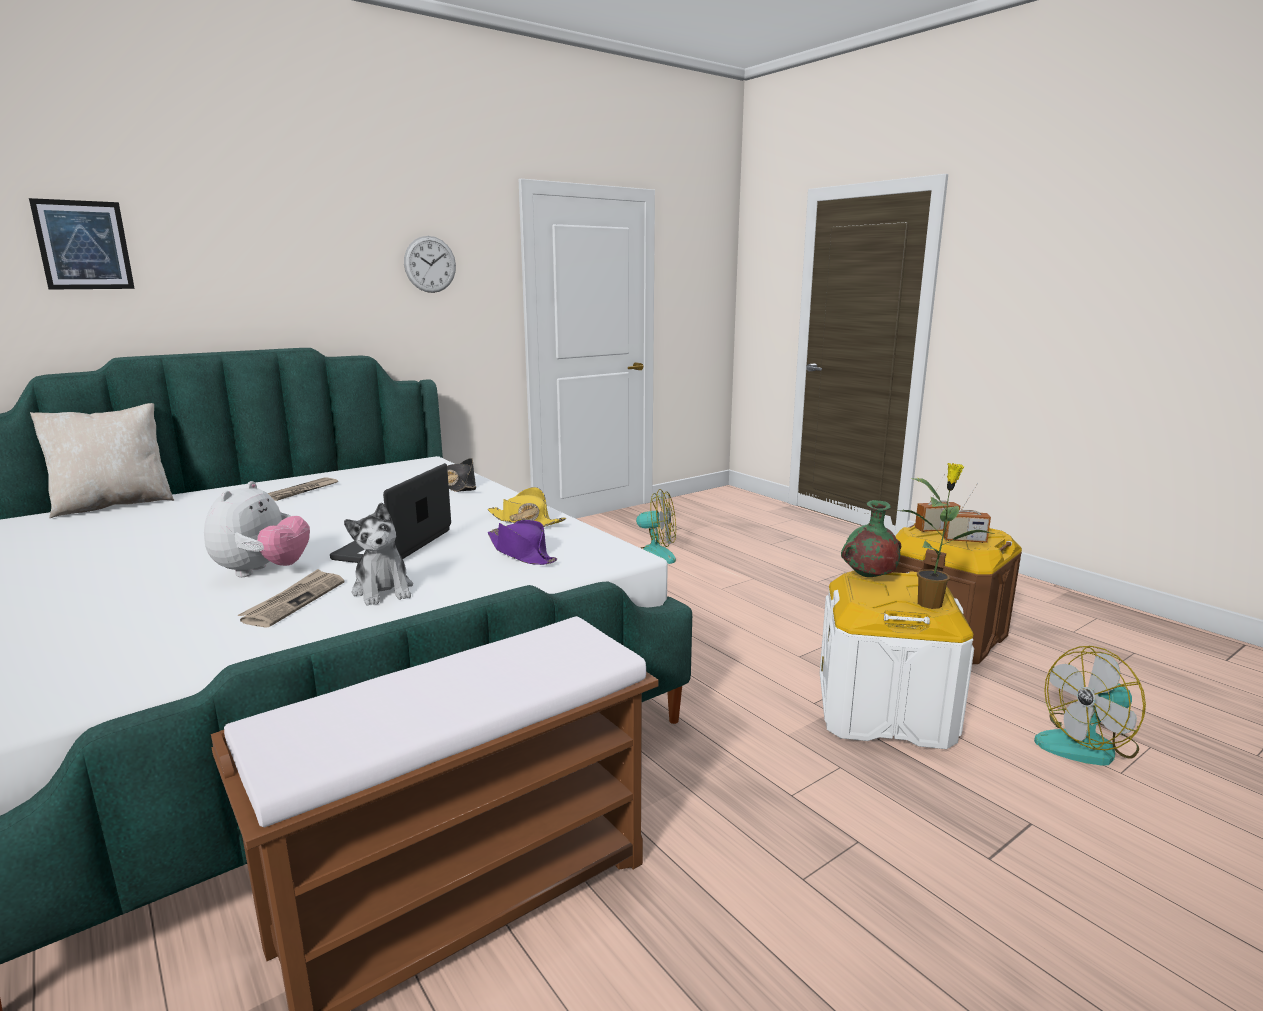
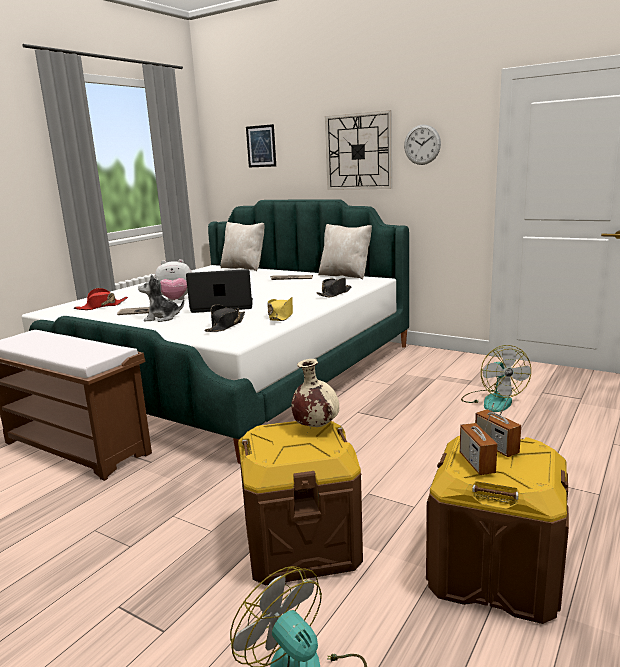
camera: 70 degrees right, 0 degrees up
plush toy [344,502,413,606] -> plush toy turned 45 degrees clockwise [138,274,184,322]
purple hat [488,520,557,565] -> black hat [204,305,245,332]
white storage box [820,570,974,749] -> brown storage box [238,421,363,586]
green vase [841,500,901,577] -> beige vase [292,359,339,427]
potted plant [896,463,996,609] -> none
none -> red hat [74,288,128,310]
none -> beige pillow [318,224,372,280]
none -> wall clock [325,110,392,190]

